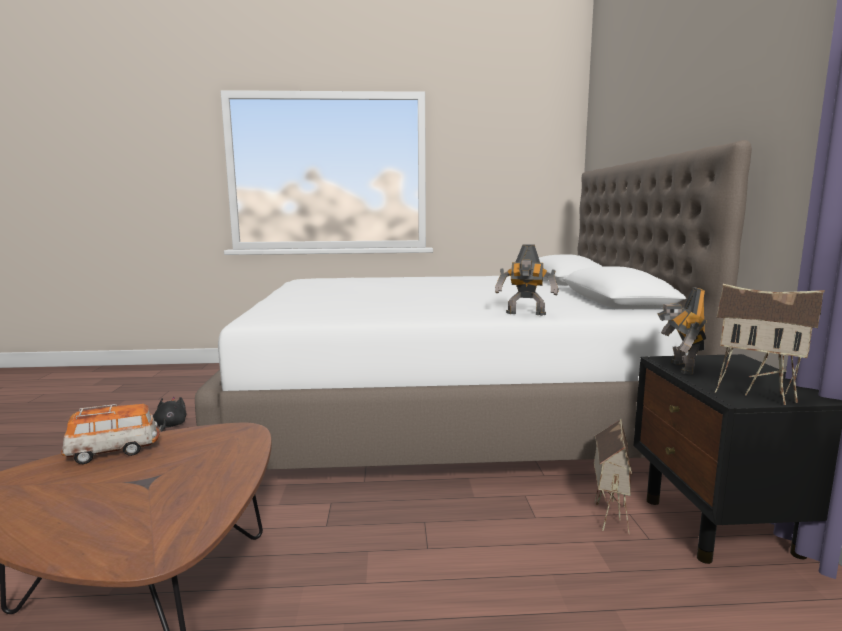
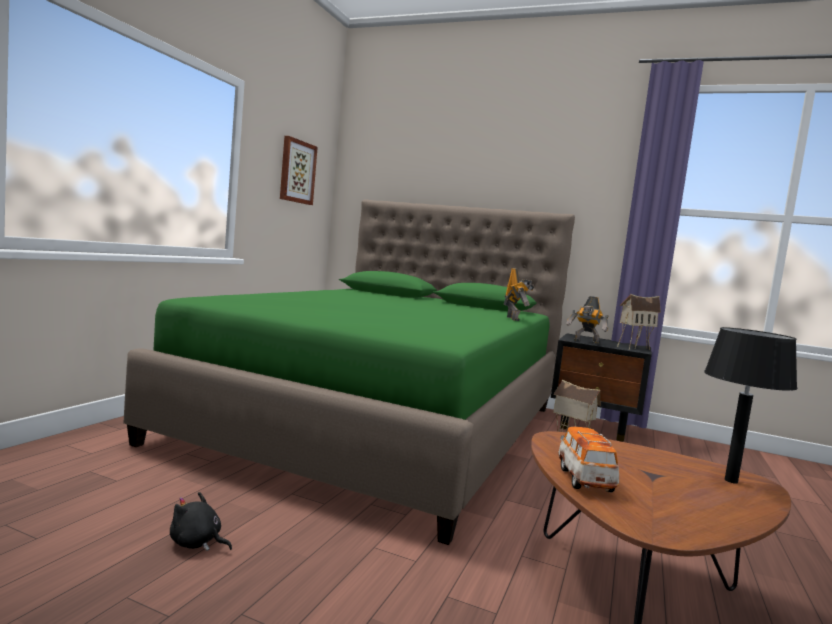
camera: 65 degrees left, 5 degrees down
white bed [195,140,752,470] -> green bed [123,199,575,545]
toy robot [495,244,559,316] -> toy robot turned 45 degrees counterclockwise [504,268,534,321]
none -> picture [280,136,318,205]
none -> black table lamp [704,327,798,484]

